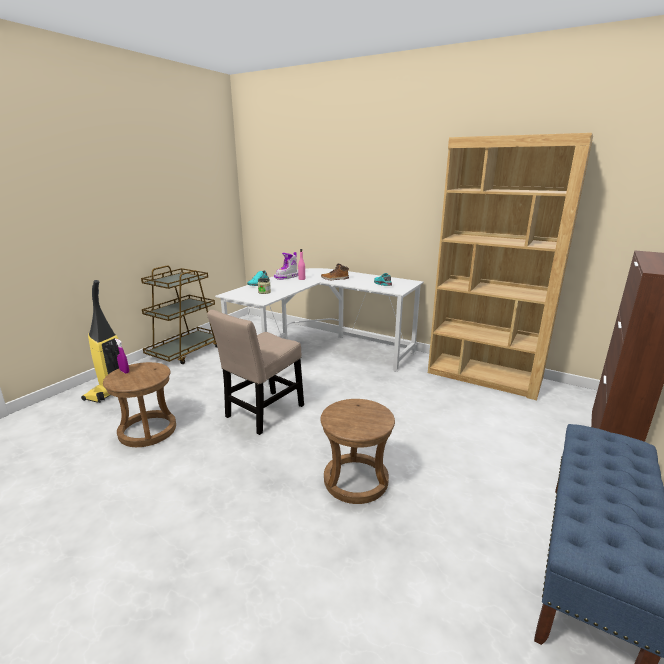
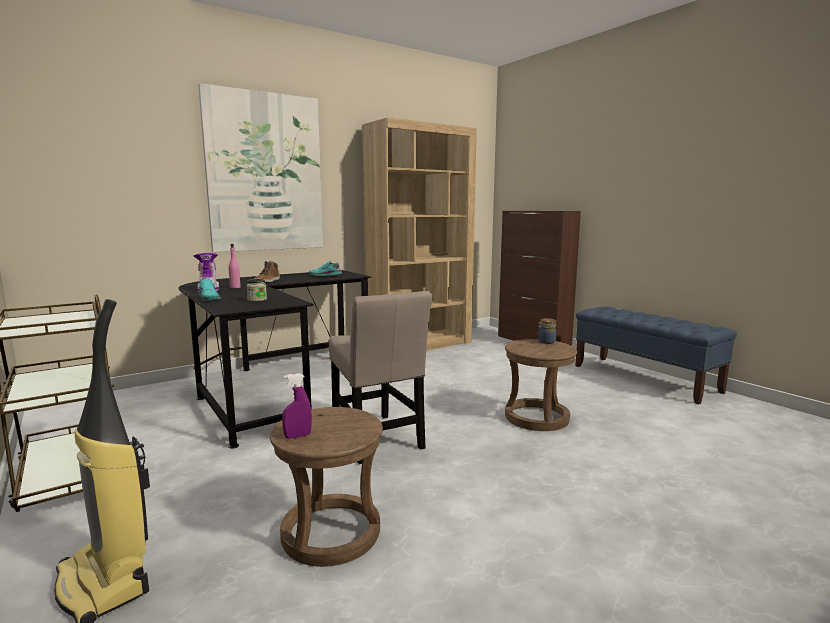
camera: 65 degrees left, 10 degrees down
white desk [215,268,424,387] -> black desk [178,270,371,449]
none -> picture [198,83,323,252]
none -> jar [537,318,556,344]

